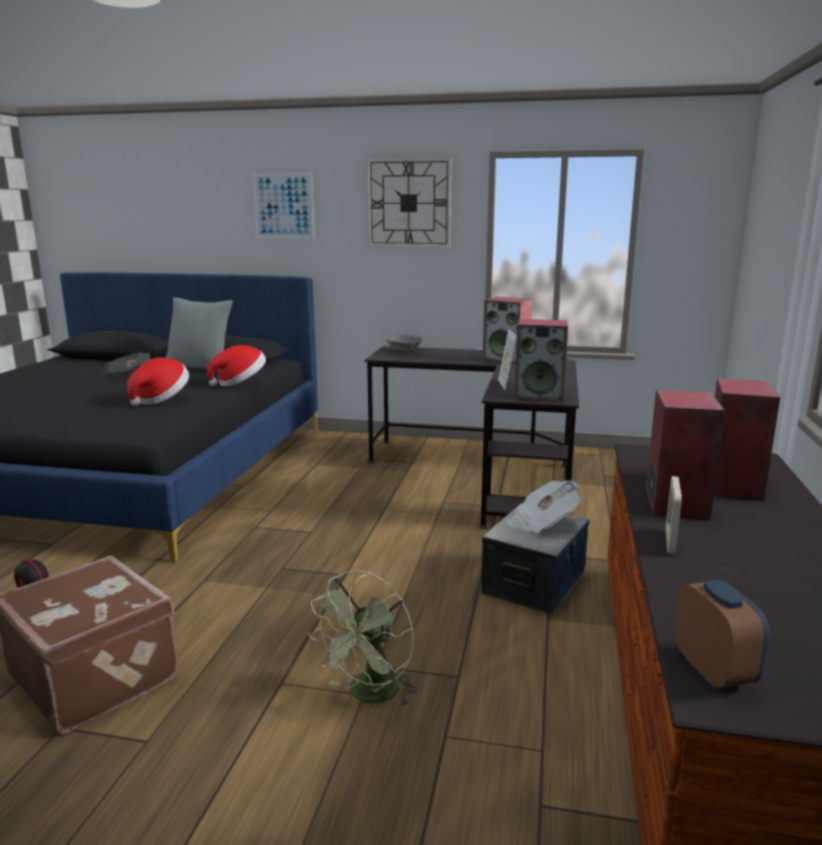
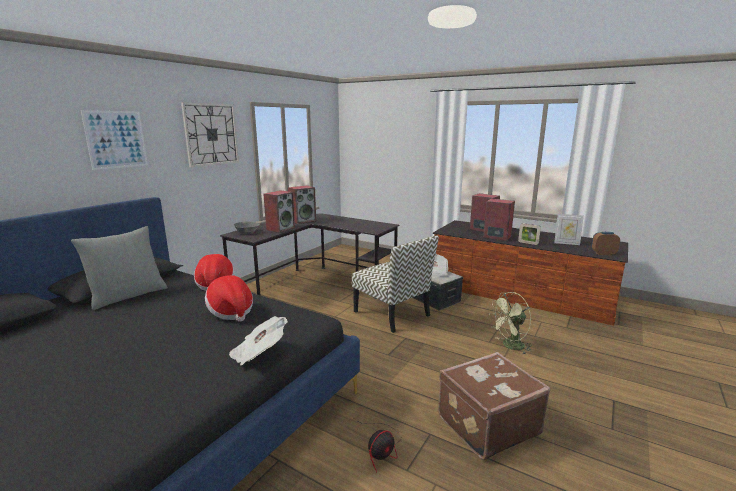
camera: 70 degrees left, 0 degrees up
newspaper [104,352,150,373] -> newspaper moved to [229,316,288,365]
green fan [308,570,417,707] -> green fan turned 105 degrees clockwise [489,292,532,354]
picture frame [498,329,516,390] -> picture frame moved to [554,214,584,245]
speaker [514,319,568,403] -> speaker moved to [263,190,295,233]
none -> chair [352,236,439,333]

